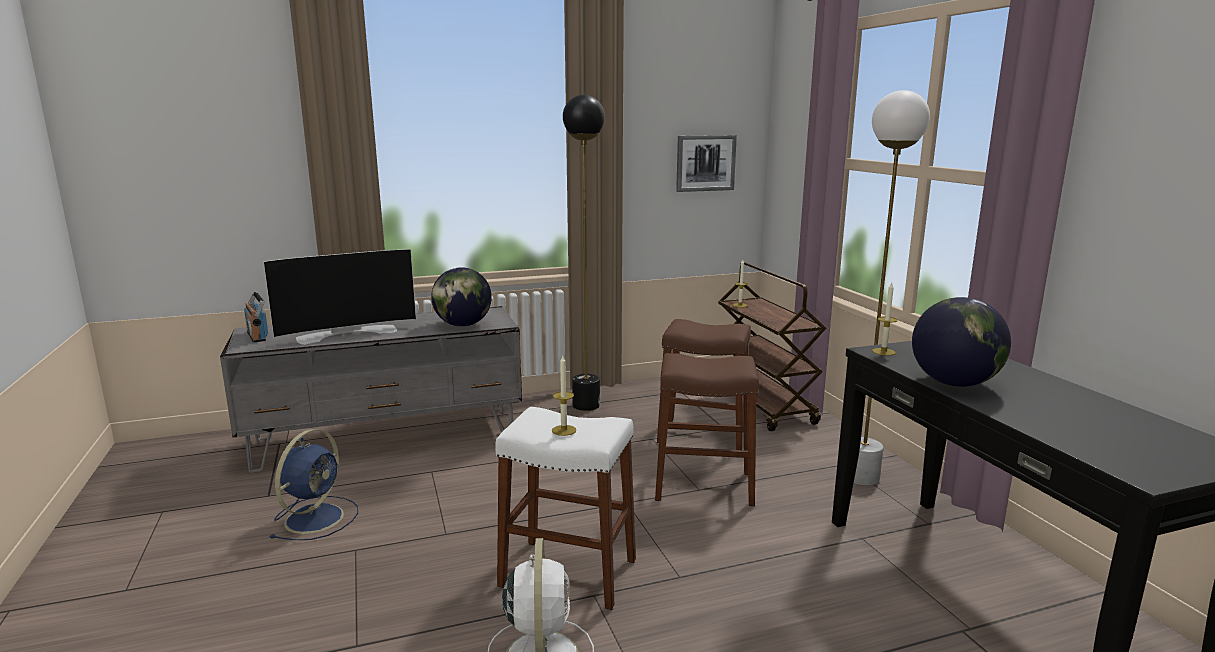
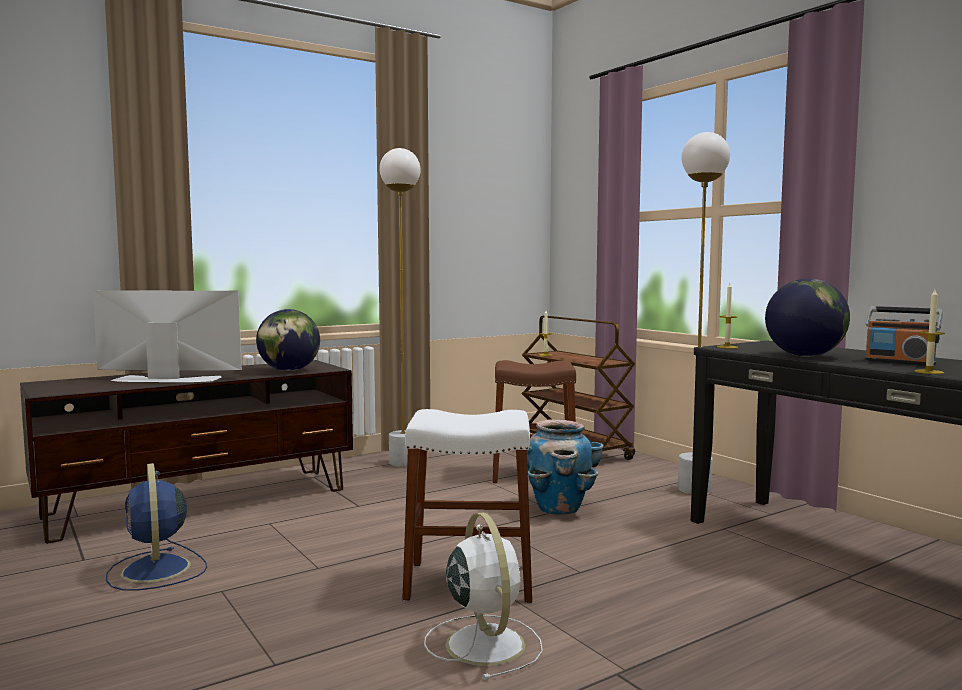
camera: 15 degrees left, 10 degrees down
grey tv stand [220,306,522,473] -> brown tv stand [20,360,353,544]
radio [244,292,268,343] -> radio moved to [865,306,943,366]
television [263,249,416,345] -> television turned 135 degrees counterclockwise [93,290,242,382]
blue fan [269,429,358,540] -> blue fan turned 150 degrees clockwise [106,463,207,590]
candle [552,356,576,436] -> candle moved to [914,289,945,374]
black floor lamp [563,95,605,411] -> white floor lamp [379,148,421,467]
brown stool [655,353,759,506] -> planter [527,419,604,515]
picture [676,135,737,192] -> none

